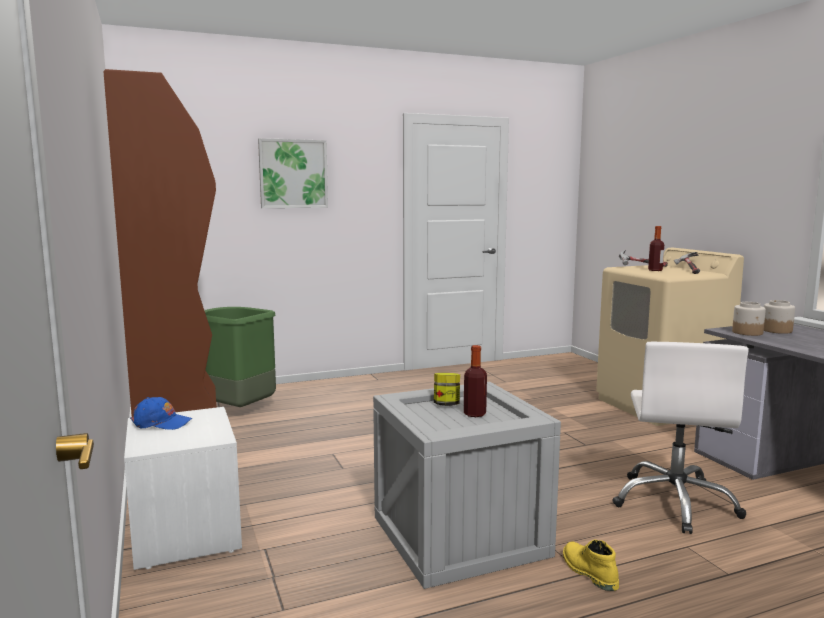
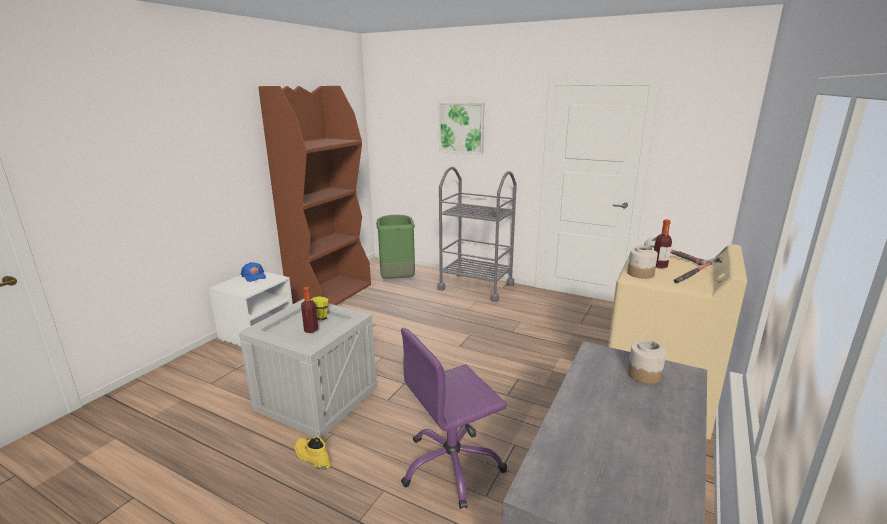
camera: 50 degrees right, 10 degrees up
yellow boot [563,540,619,591] -> yellow boot turned 75 degrees counterclockwise [295,436,331,470]
white office chair [613,342,749,534] -> purple office chair [401,328,507,509]
jar [732,302,766,336] -> jar moved to [627,245,658,279]
none -> grey cart [437,167,517,302]

